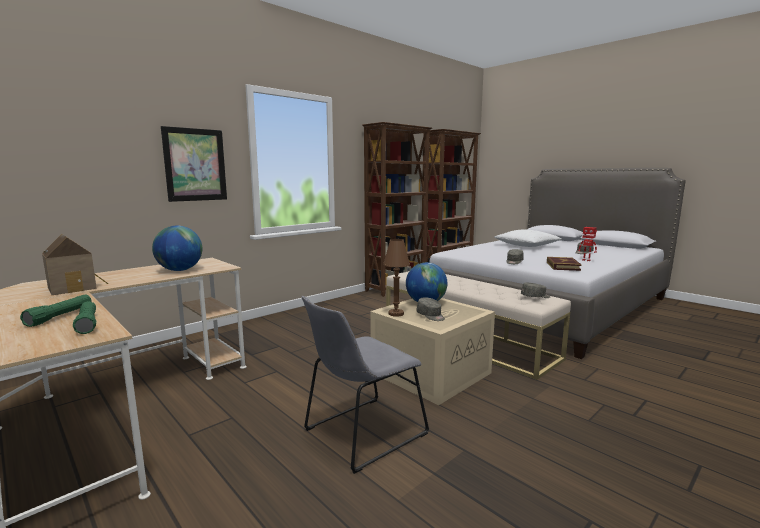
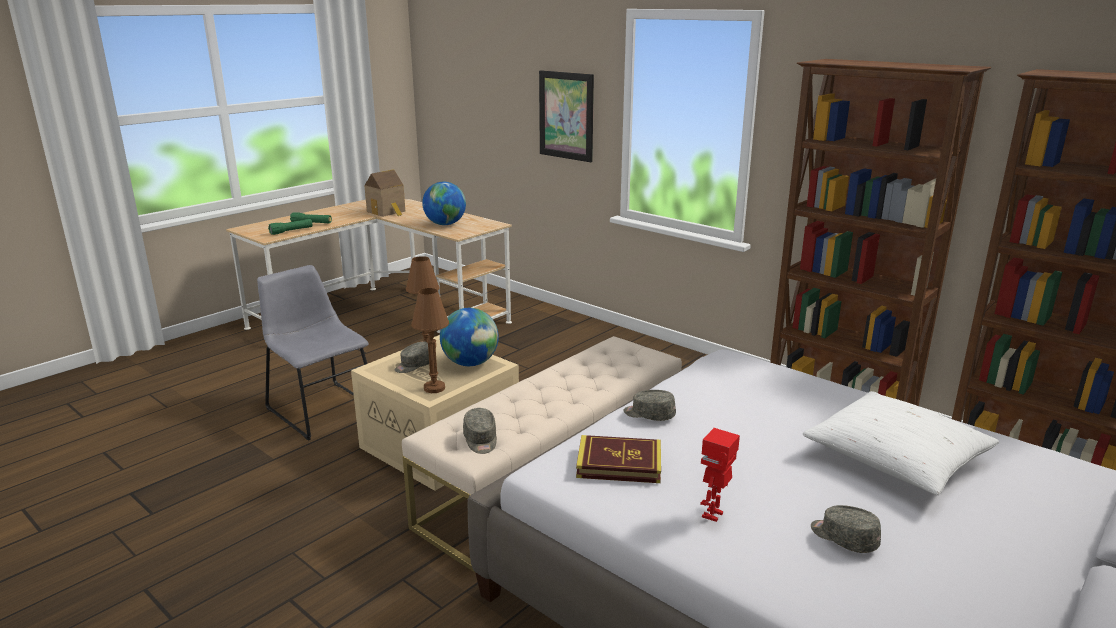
camera: 85 degrees right, 10 degrees up
none -> brown table lamp [411,288,449,393]

